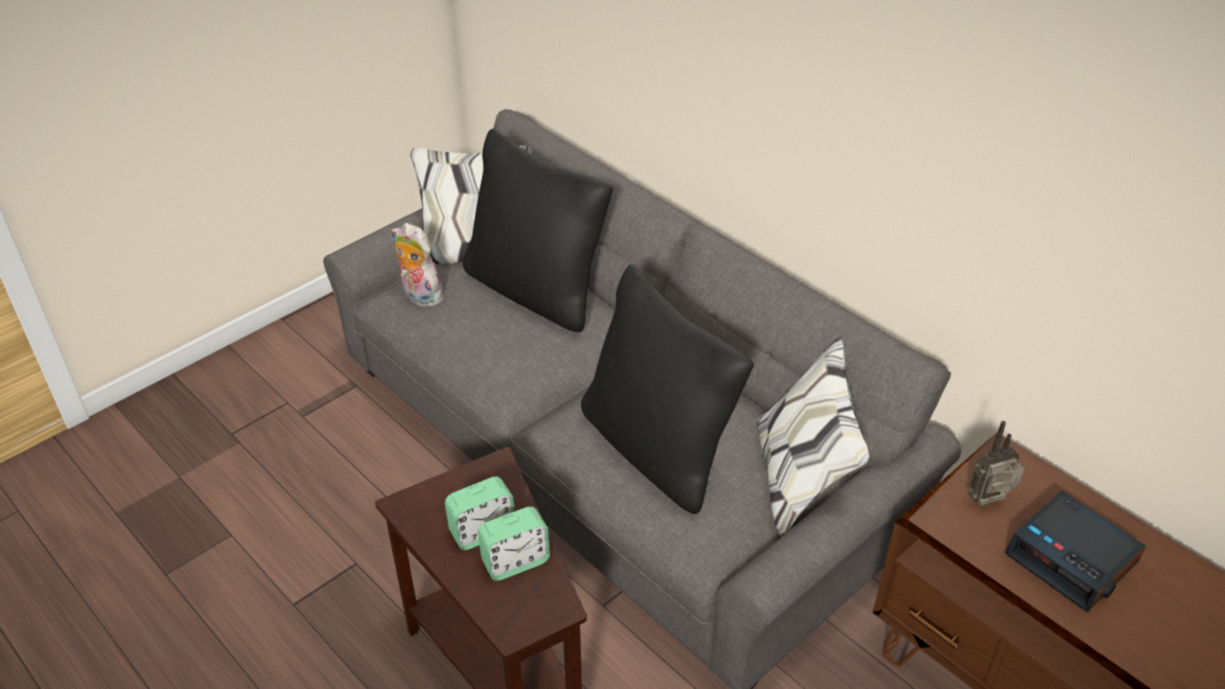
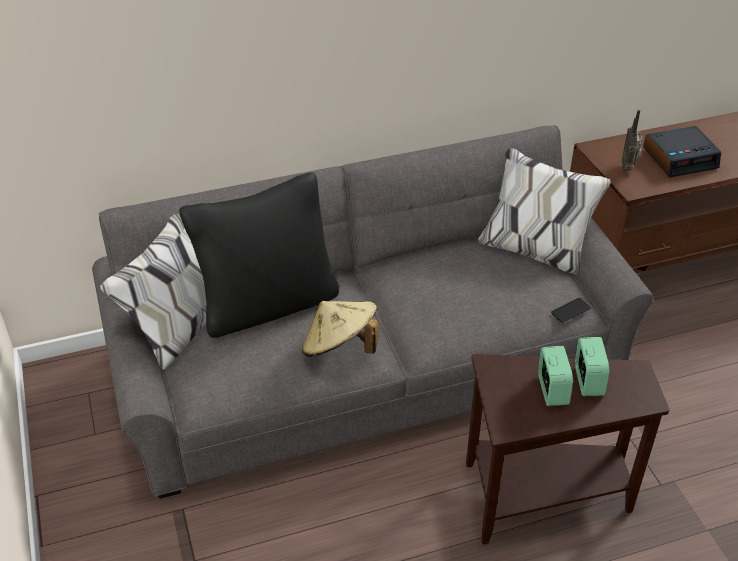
camera: 65 degrees left, 0 degrees up
plush toy [392,223,443,307] -> none
black pillow [581,264,754,514] -> none
none -> beige hat [302,301,379,357]
none -> phone [551,298,591,323]

